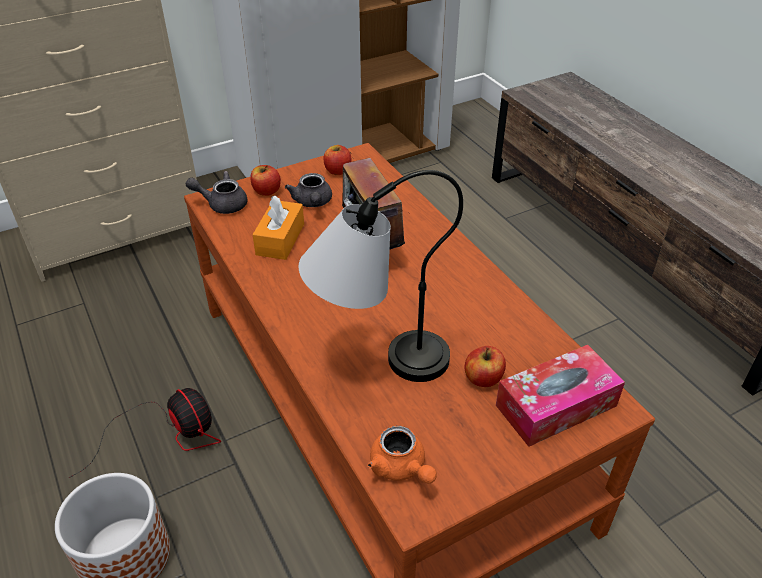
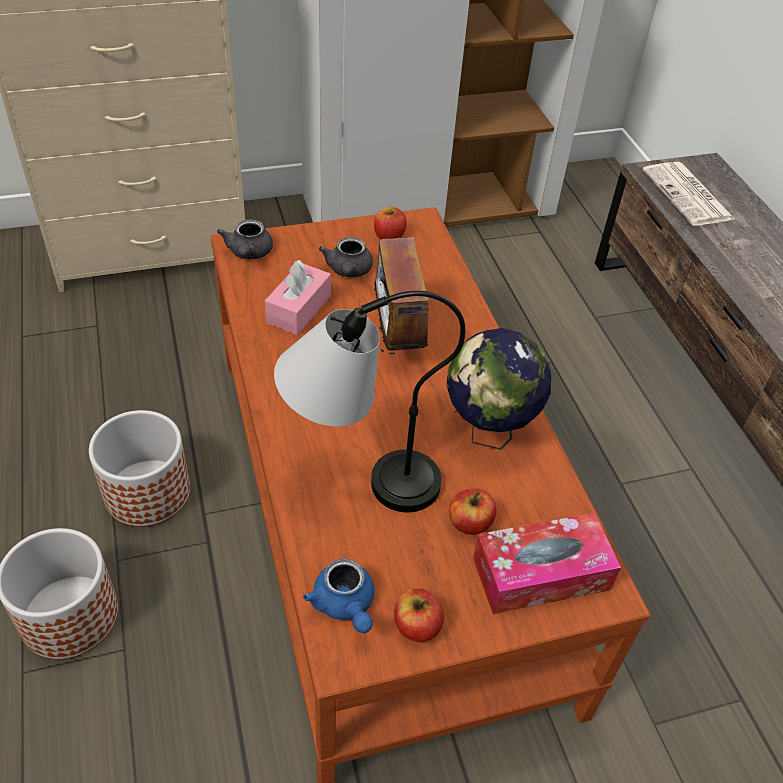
camera: 10 degrees right, 5 degrees up
fan [69,388,221,478] -> planter [89,410,190,527]
grey teapot [186,171,247,214] -> grey teapot turned 105 degrees counterclockwise [217,219,273,259]
apple [250,165,281,196] -> apple moved to [394,588,444,642]
orange tissue box [253,196,304,260] -> pink tissue box [265,260,331,335]
orange teapot [367,426,437,484] -> blue teapot [303,559,375,633]
none -> globe [447,328,551,450]
none -> newspaper [642,162,736,226]

